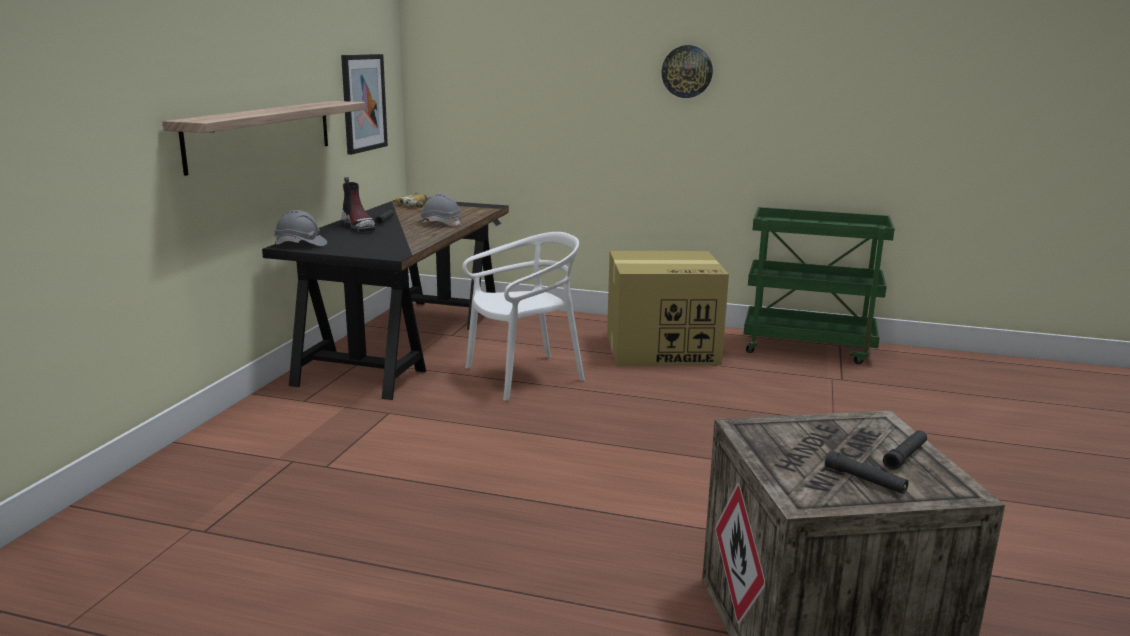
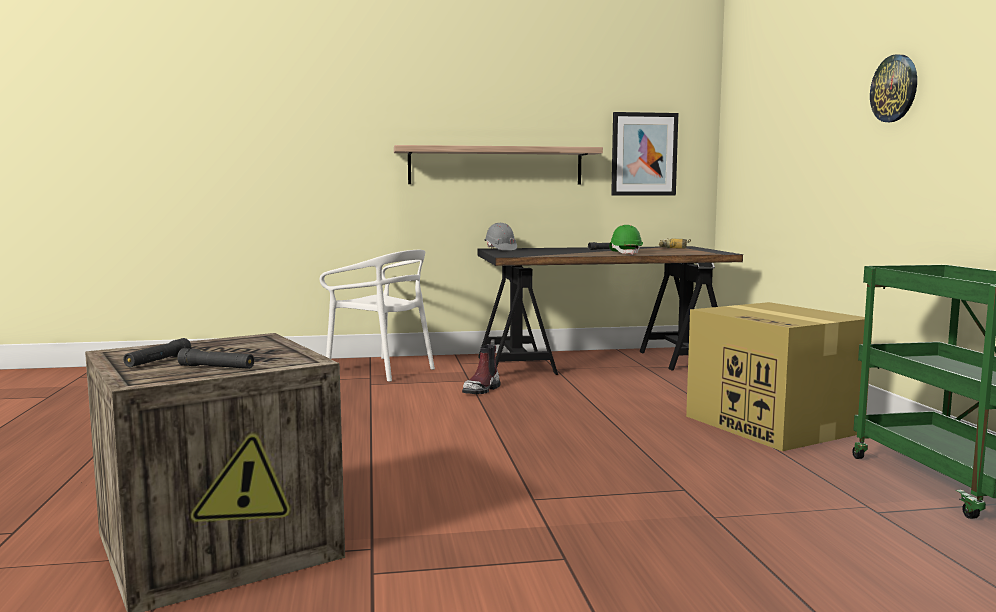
camera: 65 degrees right, 10 degrees down
boot [341,177,375,232] -> boot moved to [462,339,500,394]
grey hard hat [417,193,461,226] -> green hard hat [609,225,643,255]
white chair [462,232,585,401] -> white chair moved to [320,250,435,382]

